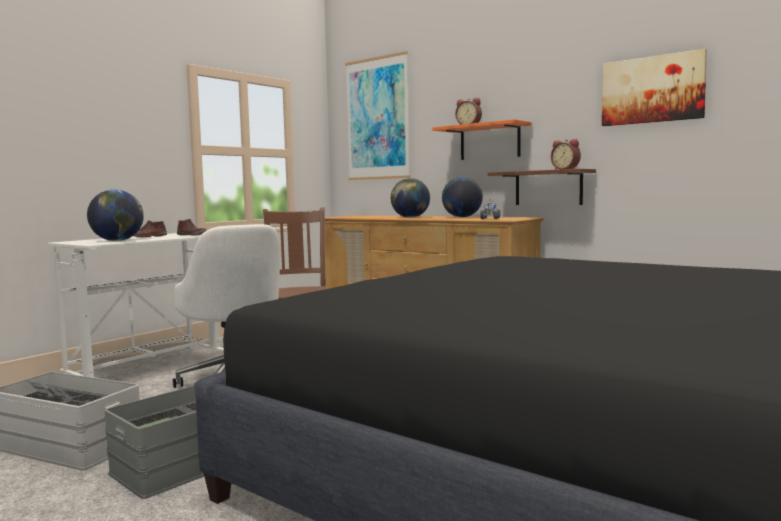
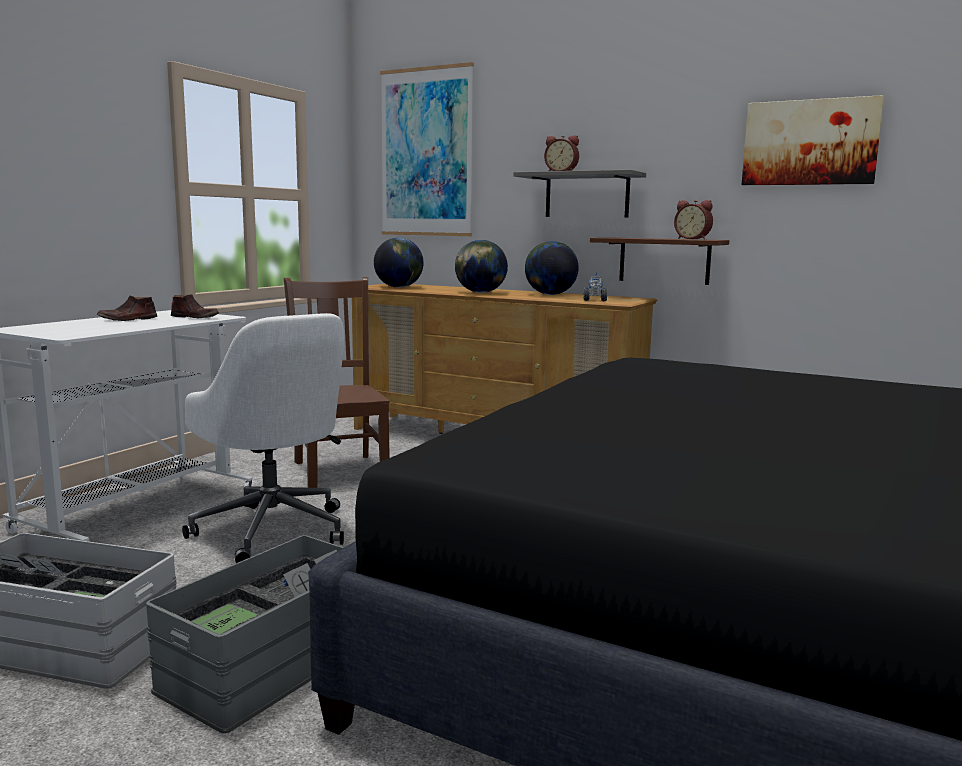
camera: 10 degrees left, 5 degrees up
globe [87,190,144,241] -> globe moved to [374,238,424,288]
orange shelf [432,119,532,160] -> grey shelf [513,170,646,217]

